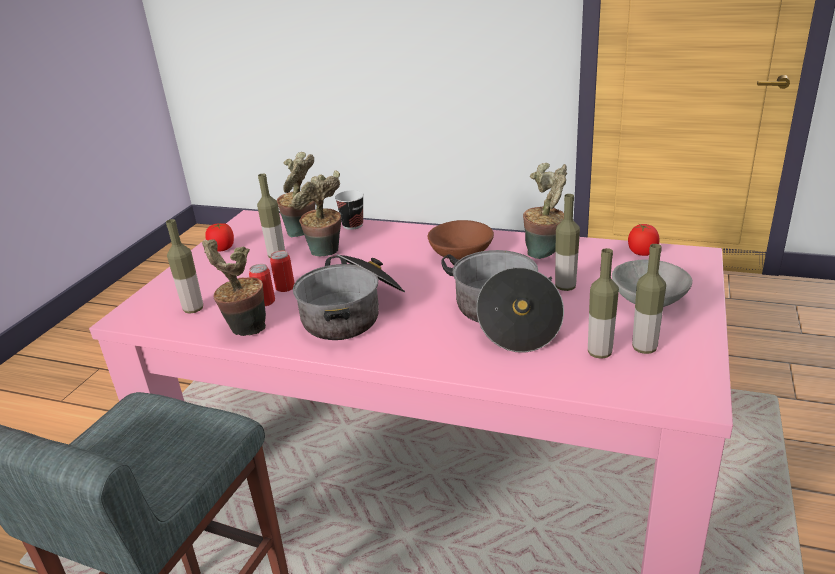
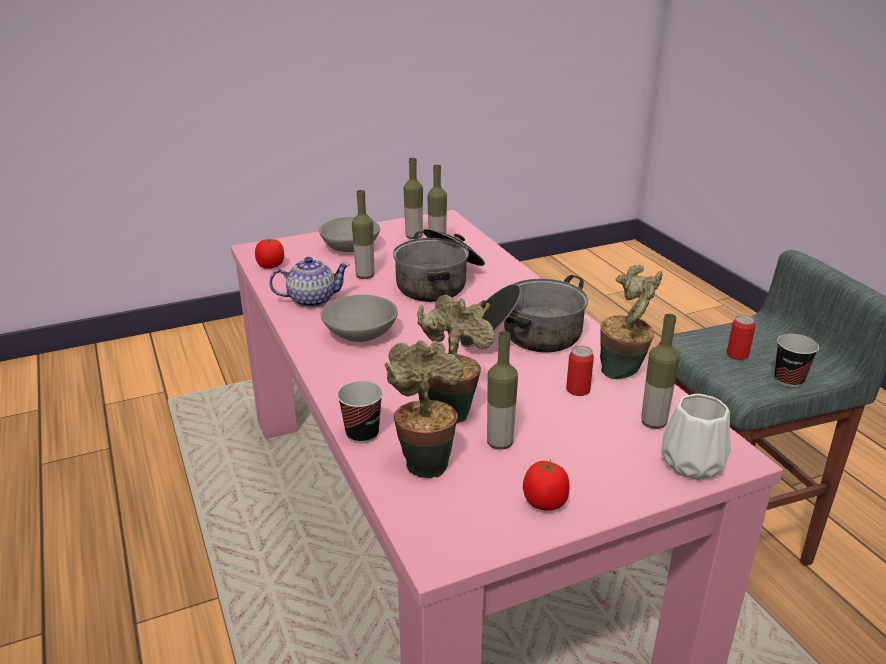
camera: 135 degrees left, 0 degrees up
can [270,251,295,292] -> can moved to [727,315,755,360]
brown bowl [428,220,494,260] -> grey bowl [321,295,398,342]
potted plant [523,163,567,259] -> teapot [269,257,350,308]
none -> white vase [661,394,731,480]
none -> cup [775,334,819,387]

